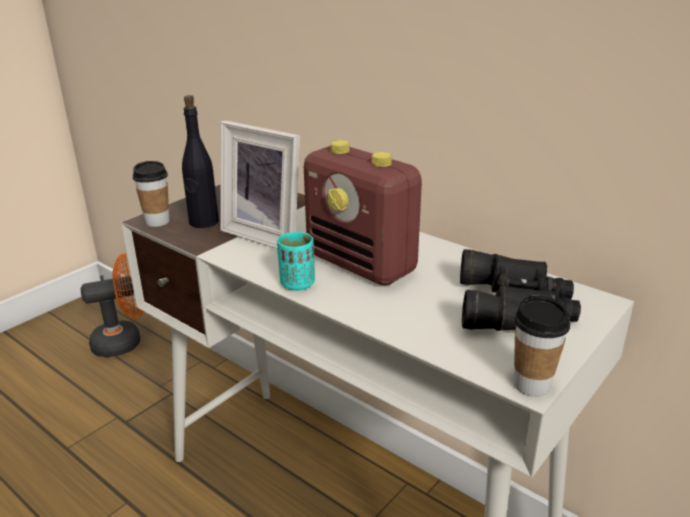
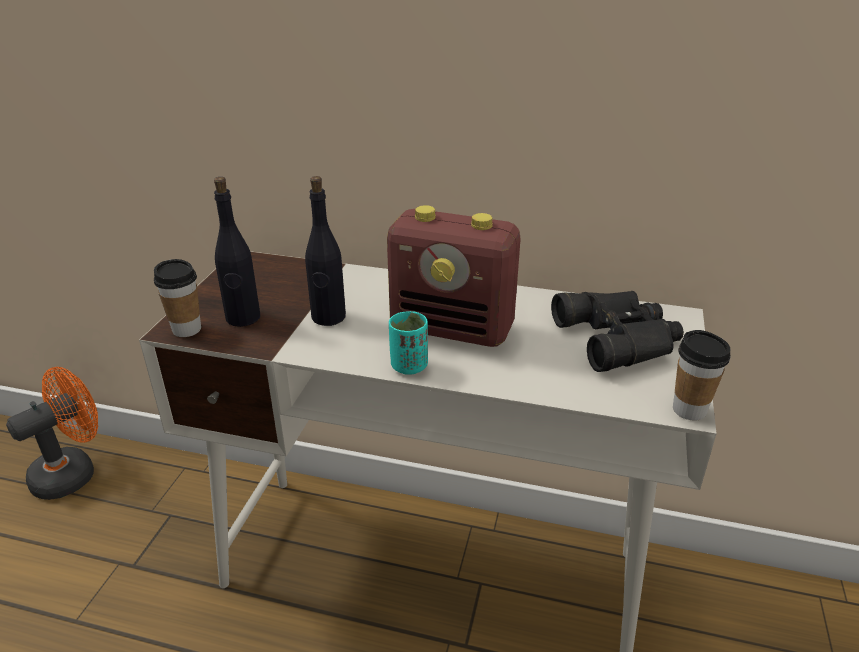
camera: 25 degrees left, 5 degrees up
picture frame [220,121,300,249] -> black bottle [305,176,346,326]

